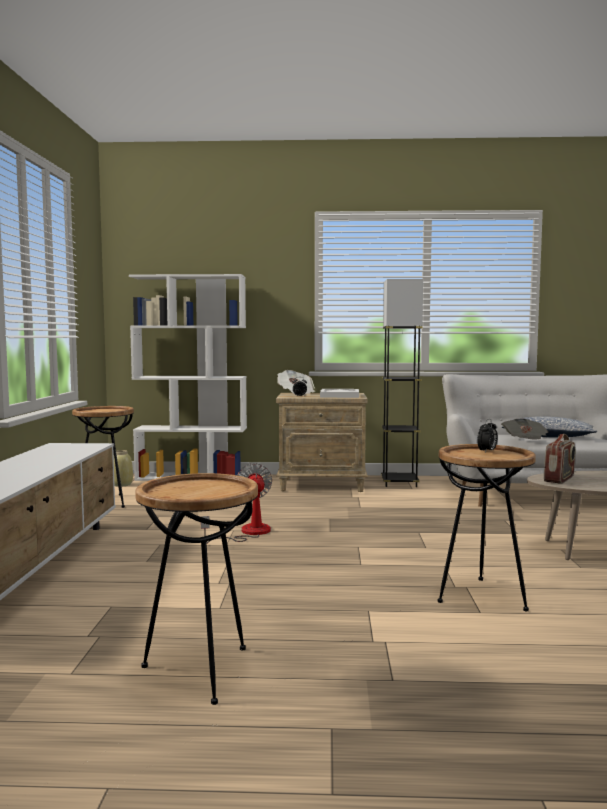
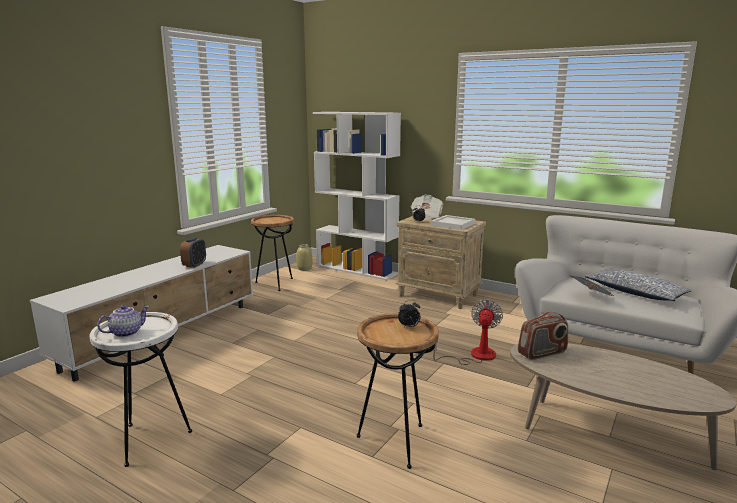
camera: 30 degrees right, 10 degrees up
brown side table [135,473,258,705] -> white side table [90,312,192,467]
fan [201,463,272,544] -> fan moved to [434,299,503,365]
grey floor lamp [381,279,423,487] -> none
none -> teapot [97,305,149,337]
none -> alarm clock [180,237,206,268]

